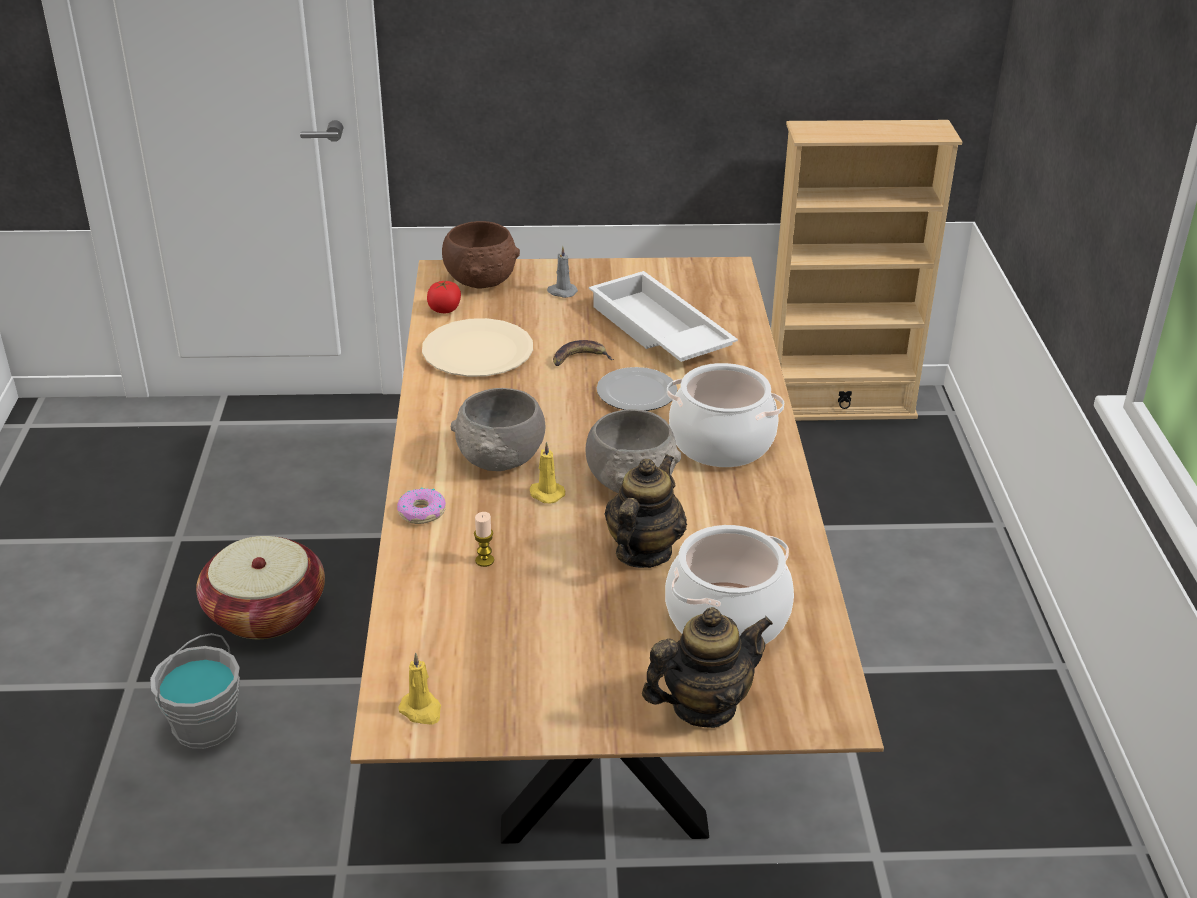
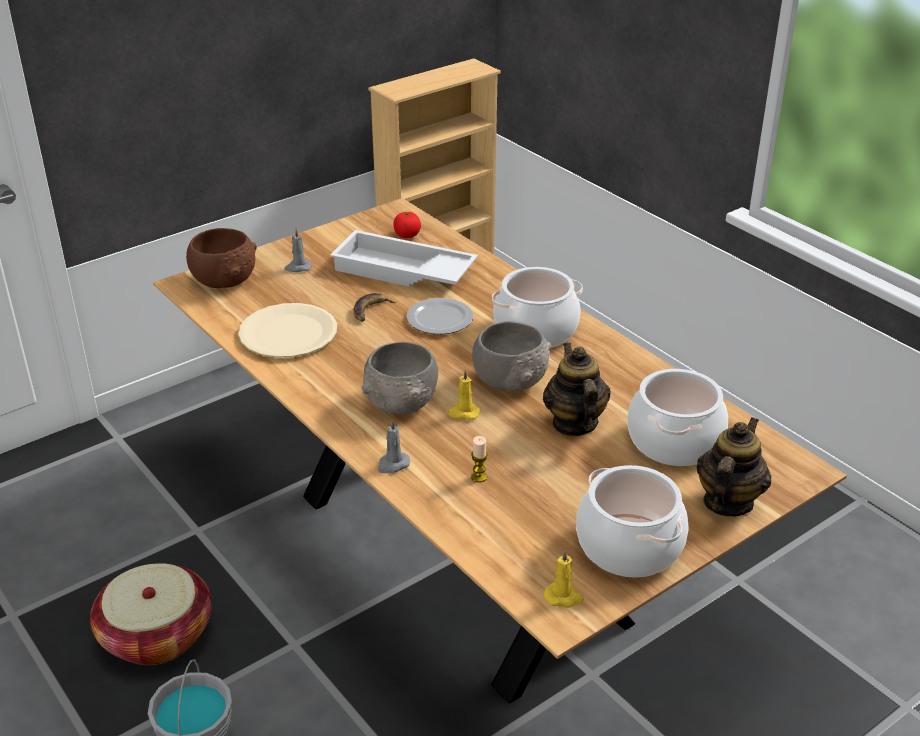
camera: 35 degrees left, 0 degrees up
donut [397,488,446,524] -> grey candle [378,419,410,473]
tomato [427,281,461,313] -> tomato moved to [394,212,421,238]
none -> cooking pot [576,465,688,578]

